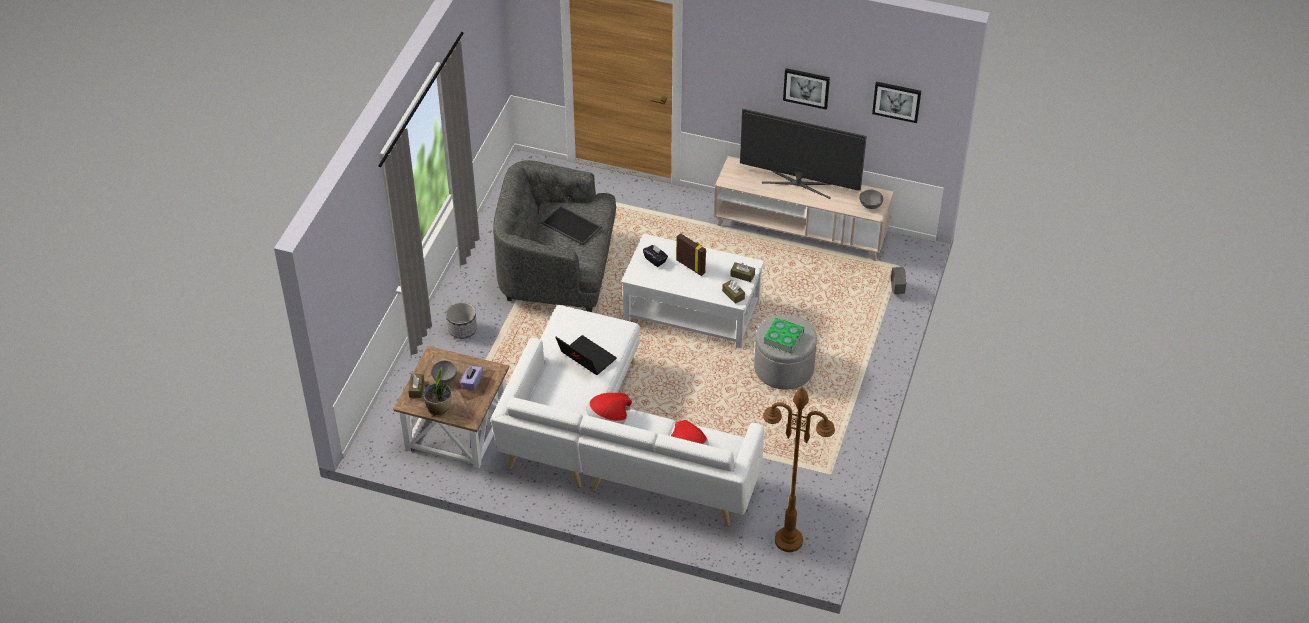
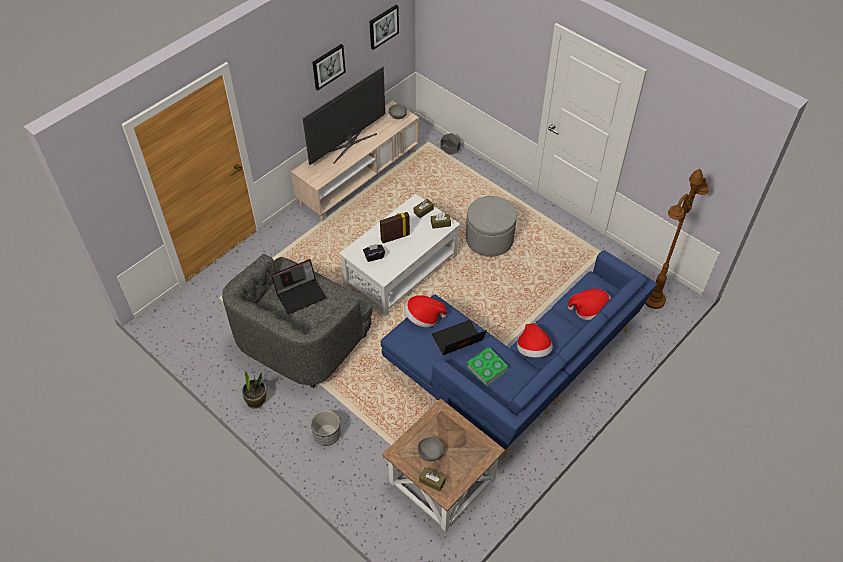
camera: 65 degrees left, 5 degrees up
potted plant [423,367,451,416] -> potted plant moved to [242,369,267,409]
purple tissue box [461,366,483,390] -> none
white sofa [491,305,764,526] -> blue sofa [381,250,657,457]
tray [541,205,602,245] -> laptop [271,259,327,314]
book [763,318,804,354] -> book moved to [466,347,508,386]
none -> hat [404,295,447,327]

